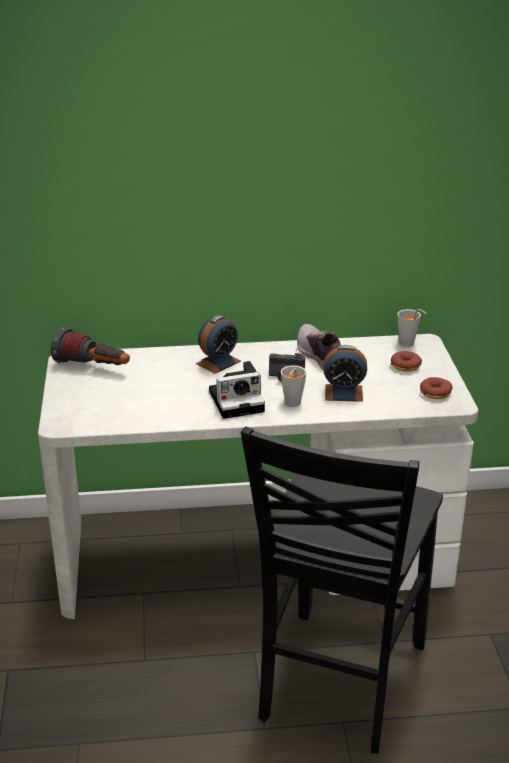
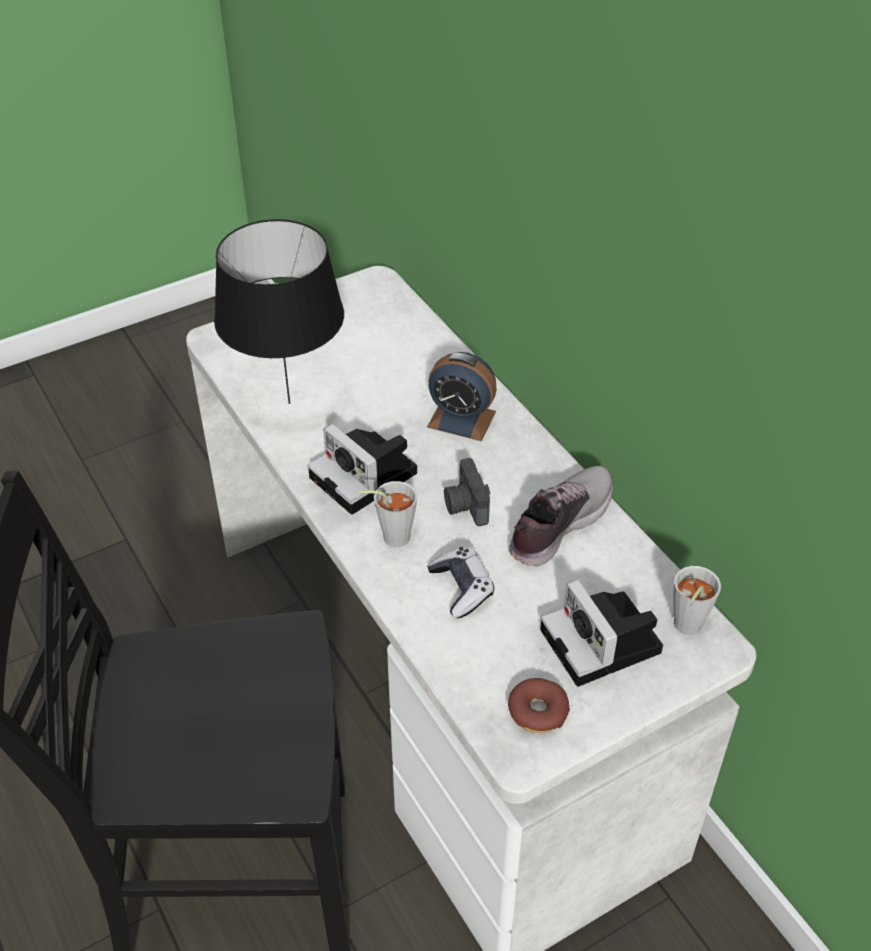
camera: 65 degrees right, 15 degrees up
flashlight [51,327,130,365] -> none
alarm clock [323,345,367,402] -> game controller [427,547,494,618]
donut [391,351,422,372] -> camera [540,579,663,687]
none -> black table lamp [214,219,344,404]

